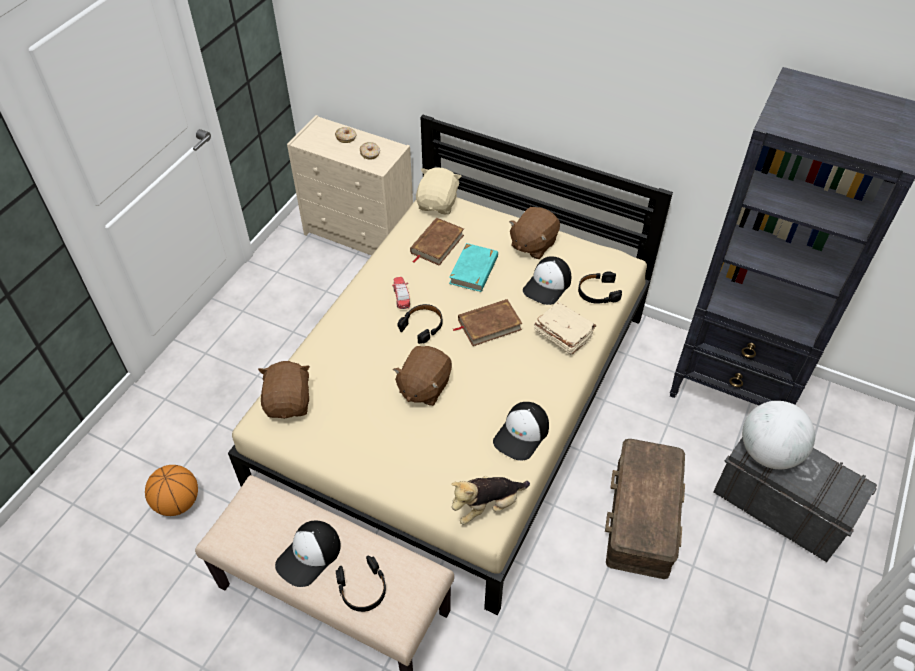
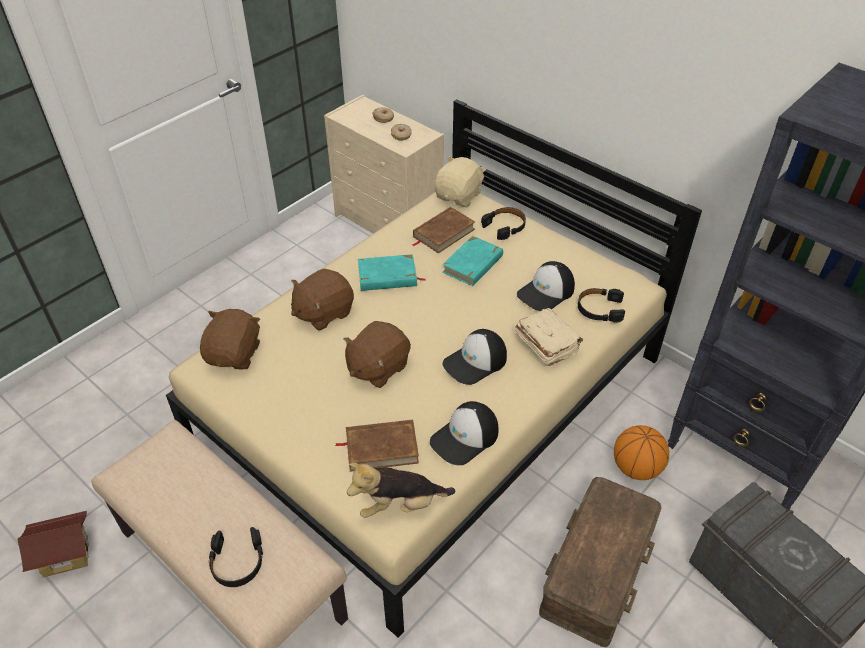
camera: 15 degrees right, 5 degrees down
basketball [145,465,198,516] -> basketball moved to [614,425,669,480]
cap [275,521,341,587] -> cap moved to [443,329,507,385]
toy car [392,277,410,309] -> turquoise book [358,254,426,291]
black headphones [397,304,442,344] -> black headphones moved to [481,207,526,240]
brown book [453,299,523,346] -> brown book moved to [335,420,419,472]
brown plush toy [509,207,560,259] -> brown plush toy moved to [291,269,354,331]
globe [742,401,815,469] -> none
none -> toy house [18,511,89,577]

